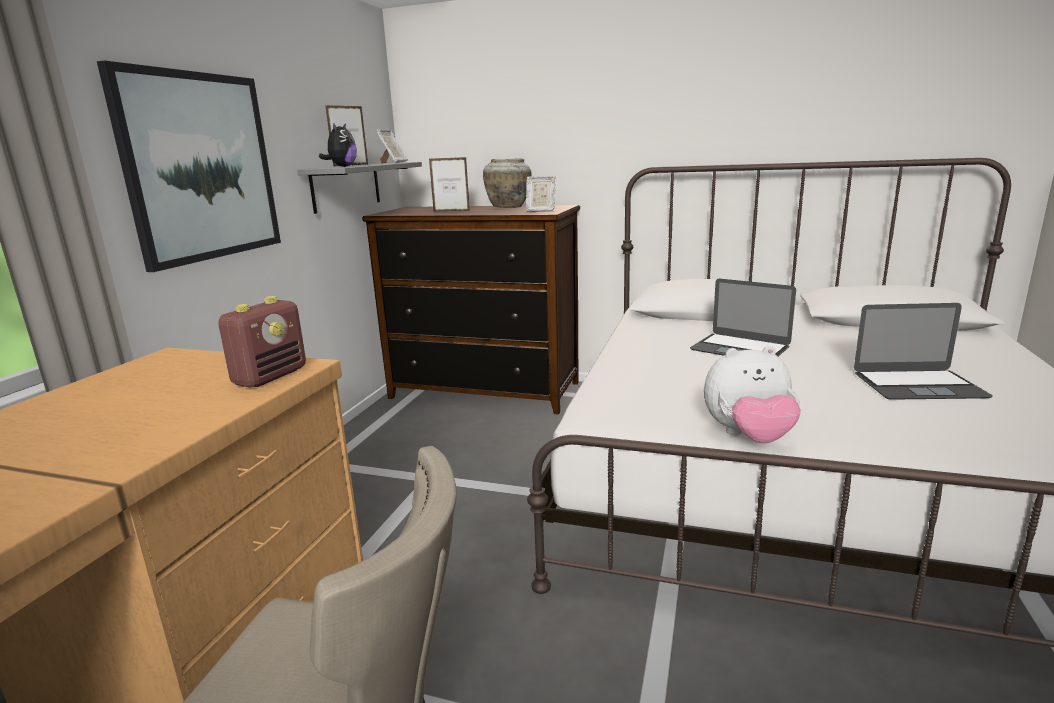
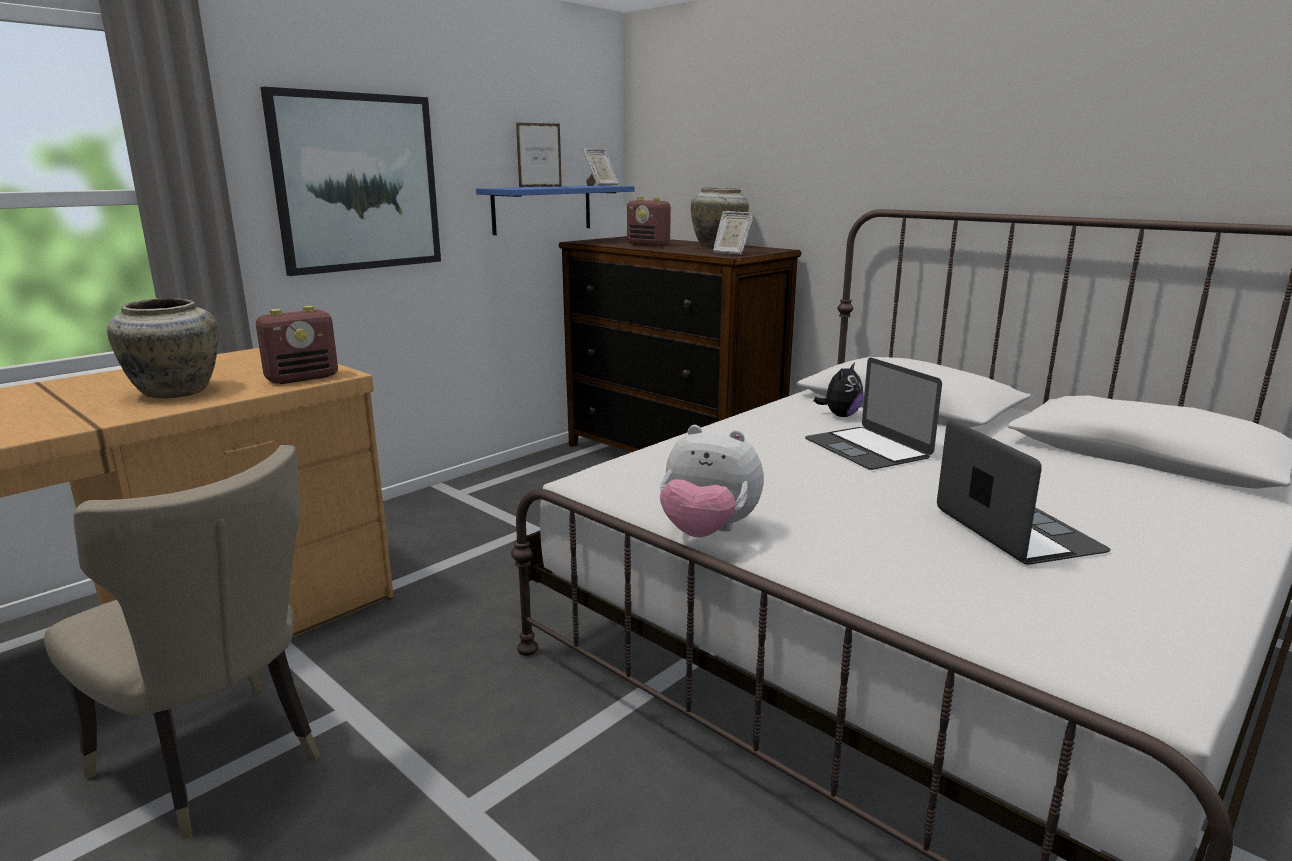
camera: 25 degrees right, 0 degrees up
grey shelf [297,162,422,214] -> blue shelf [476,185,635,235]
plush toy [319,123,357,167] -> plush toy moved to [814,363,863,417]
picture frame [429,157,470,212] -> radio [627,197,671,246]
laptop [854,303,993,400] -> laptop turned 135 degrees counterclockwise [937,419,1111,564]
none -> beige vase [107,298,218,398]

